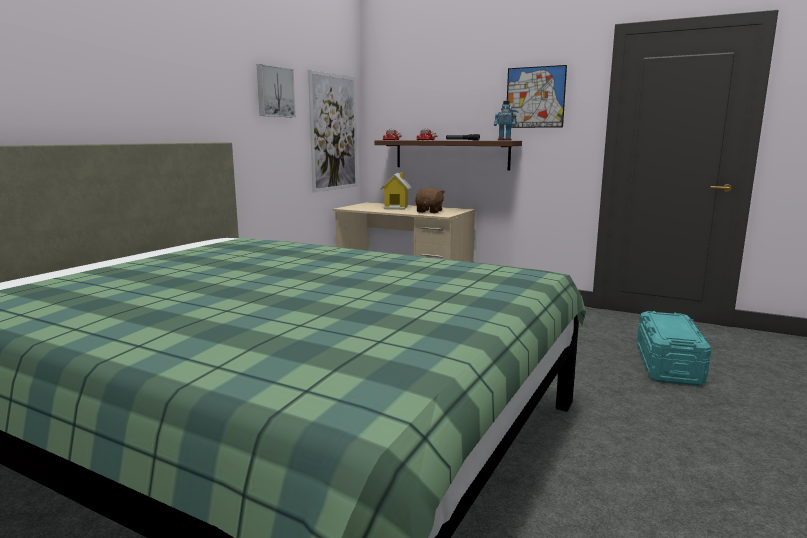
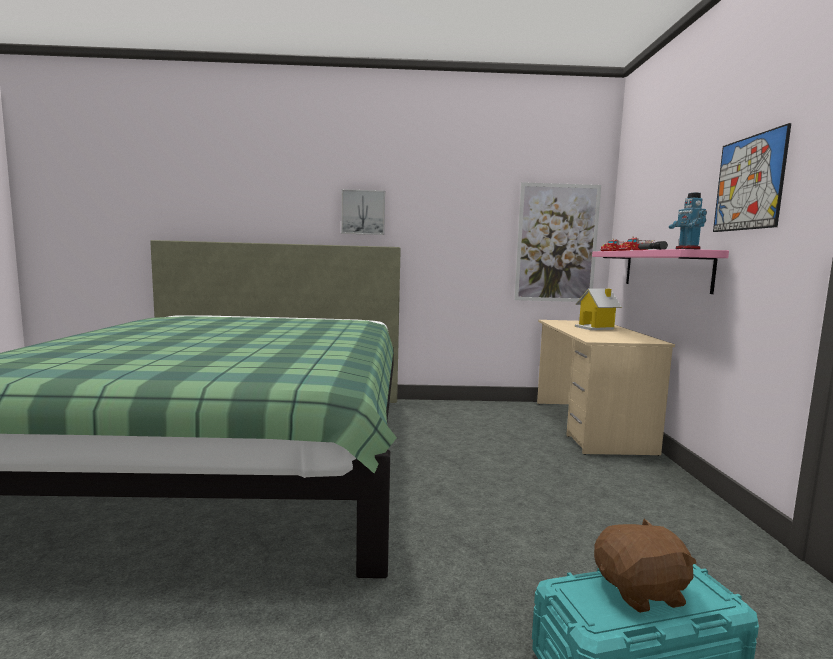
camera: 60 degrees right, 5 degrees down
picture [257,64,296,117] -> picture moved to [341,189,385,235]
brown shelf [375,140,522,171] -> pink shelf [592,249,729,294]
brown plush toy [415,188,445,213] -> brown plush toy moved to [594,518,697,613]

